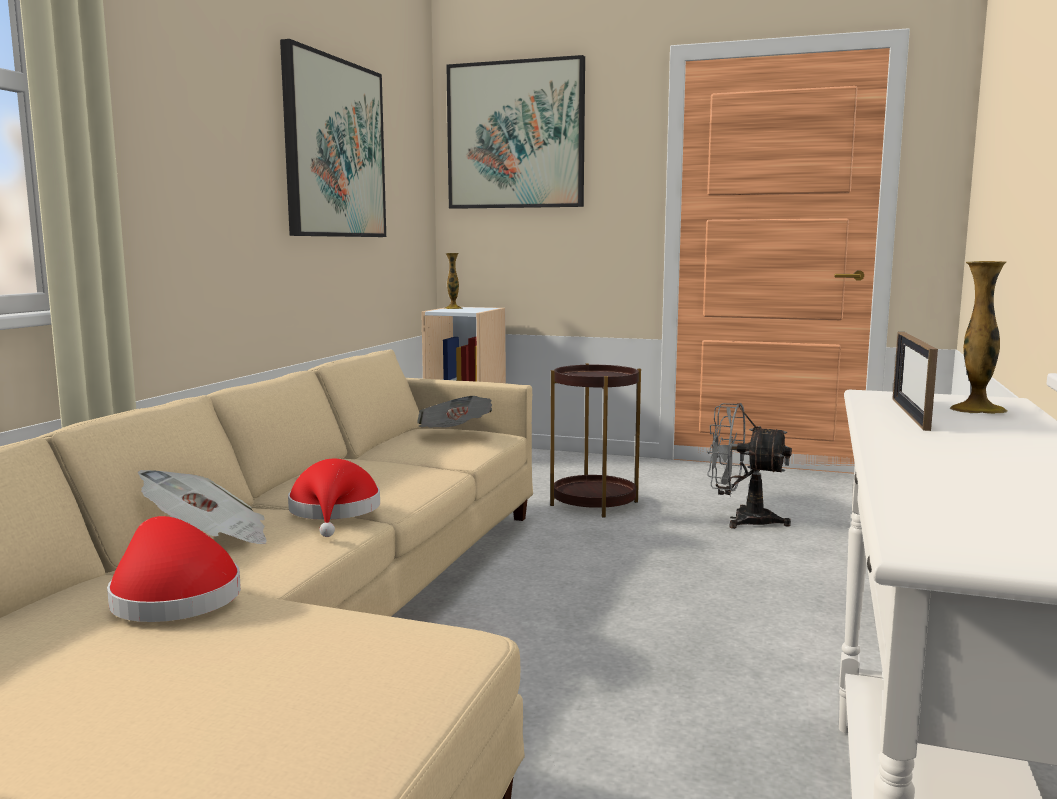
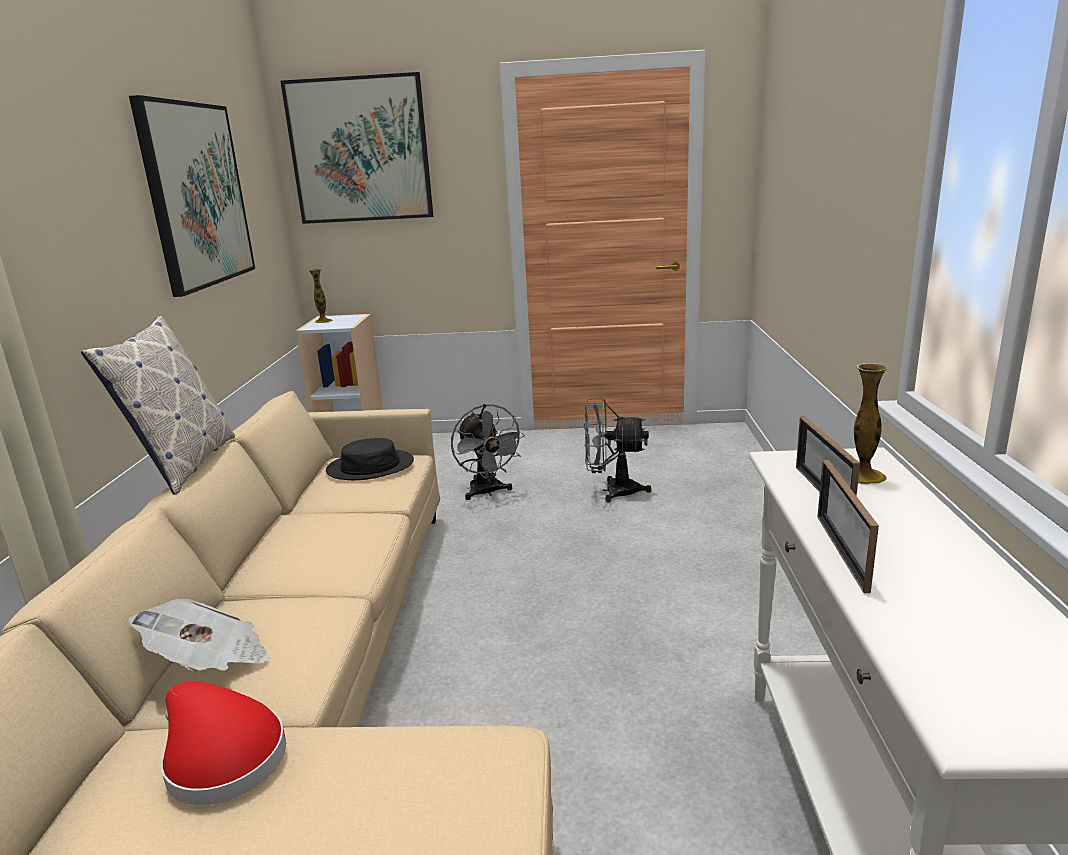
camera: 15 degrees left, 10 degrees up
red hat [288,459,380,537] -> none
newspaper [417,396,492,428] -> black hat [326,438,414,480]
brown side table [550,363,641,518] -> grey fan [451,404,525,500]
none -> pillow [81,316,235,495]
none -> picture frame [817,460,879,593]

